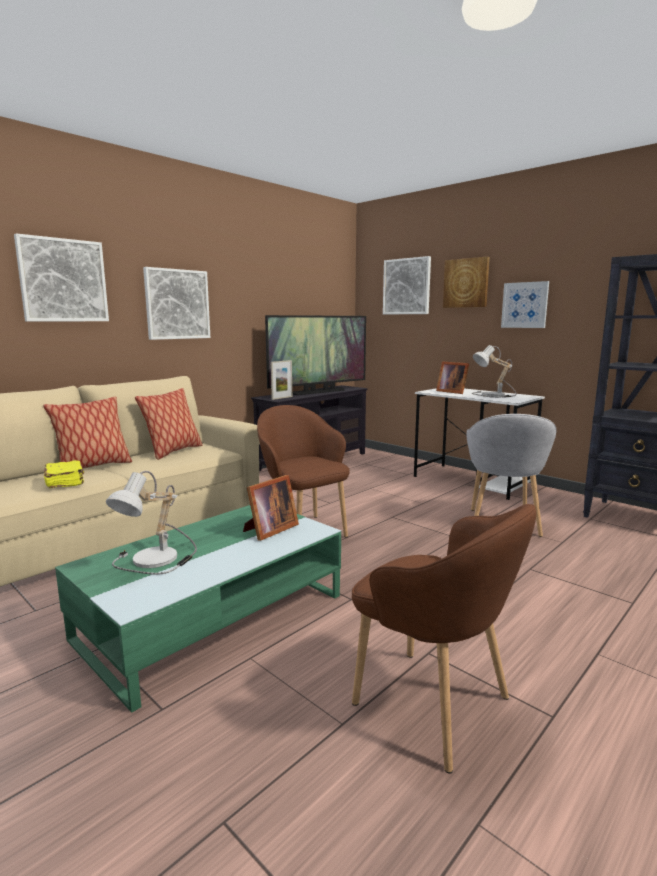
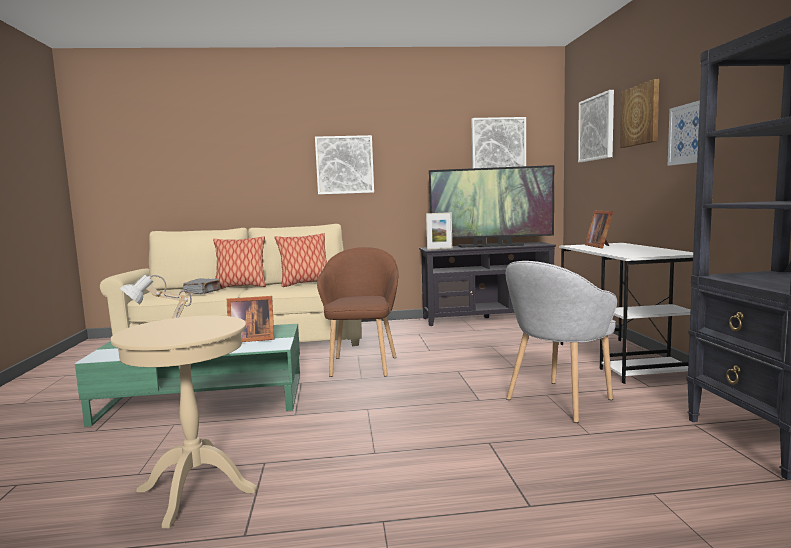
camera: 40 degrees right, 5 degrees down
picture [14,233,109,321] -> picture moved to [471,117,526,168]
yellow book [44,460,84,488] -> grey book [183,278,221,294]
brown armchair [352,504,536,774] -> beige side table [111,315,257,528]
table lamp [472,345,517,398] -> none

